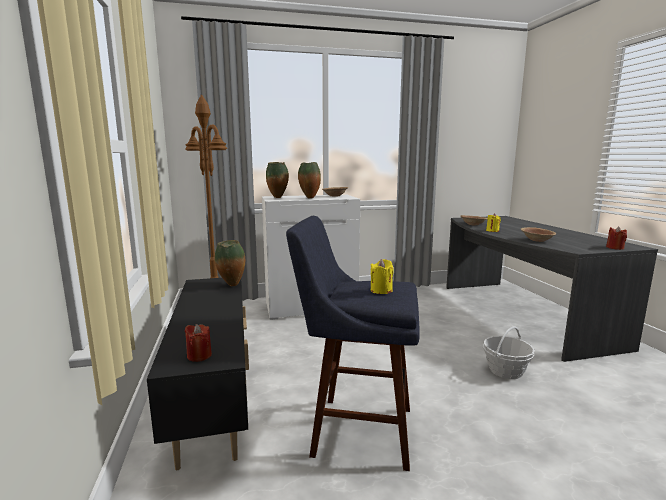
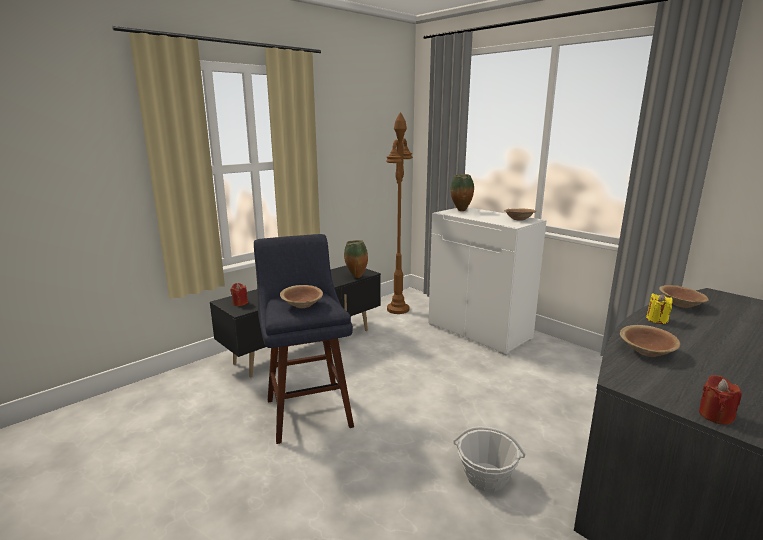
camera: 60 degrees right, 5 degrees up
vase [298,162,321,199] -> none
yellow candle [371,259,394,294] -> brown bowl [280,285,323,308]

